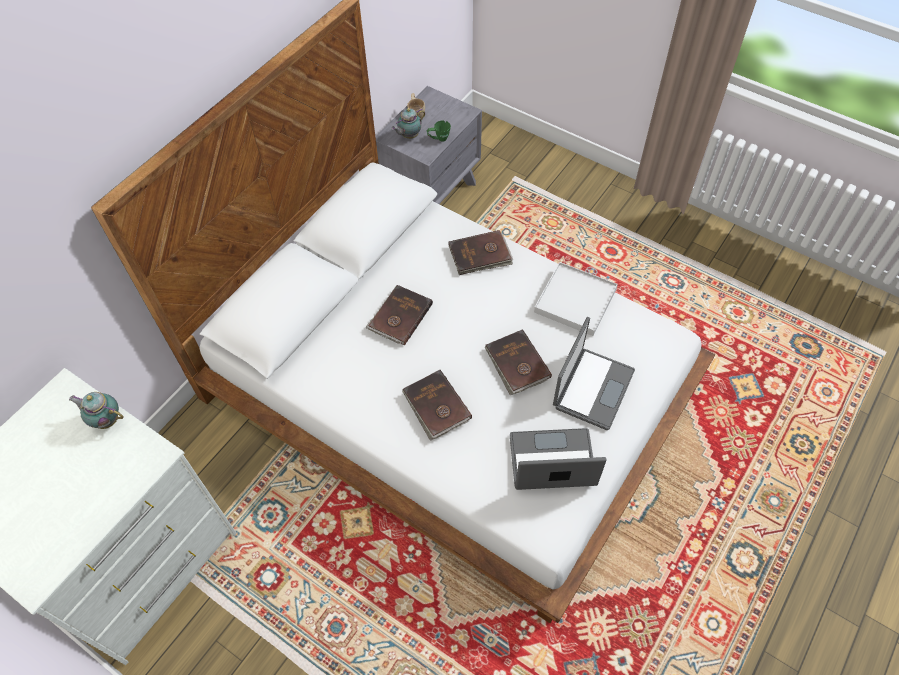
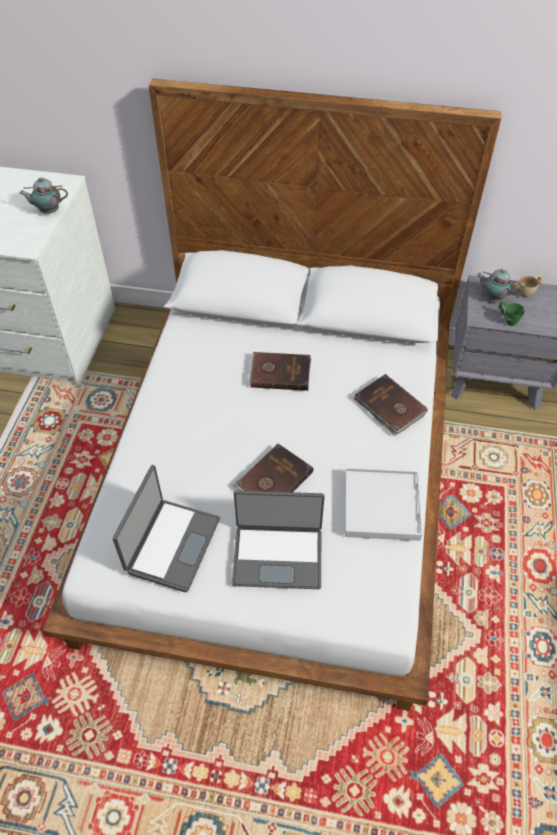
camera: 65 degrees right, 5 degrees down
teapot [69,392,124,429] -> teapot turned 90 degrees counterclockwise [19,177,68,214]
brown book [402,370,472,441] -> none
laptop [510,428,607,490] -> laptop turned 45 degrees clockwise [113,465,220,592]

